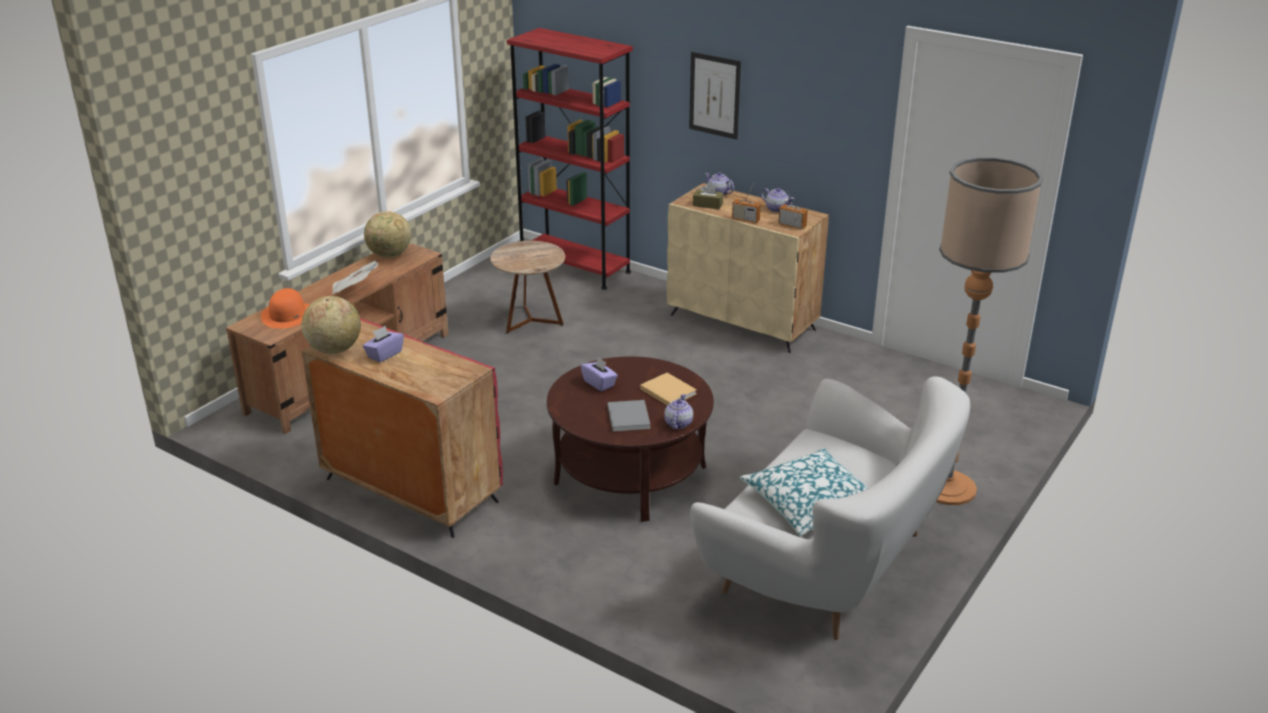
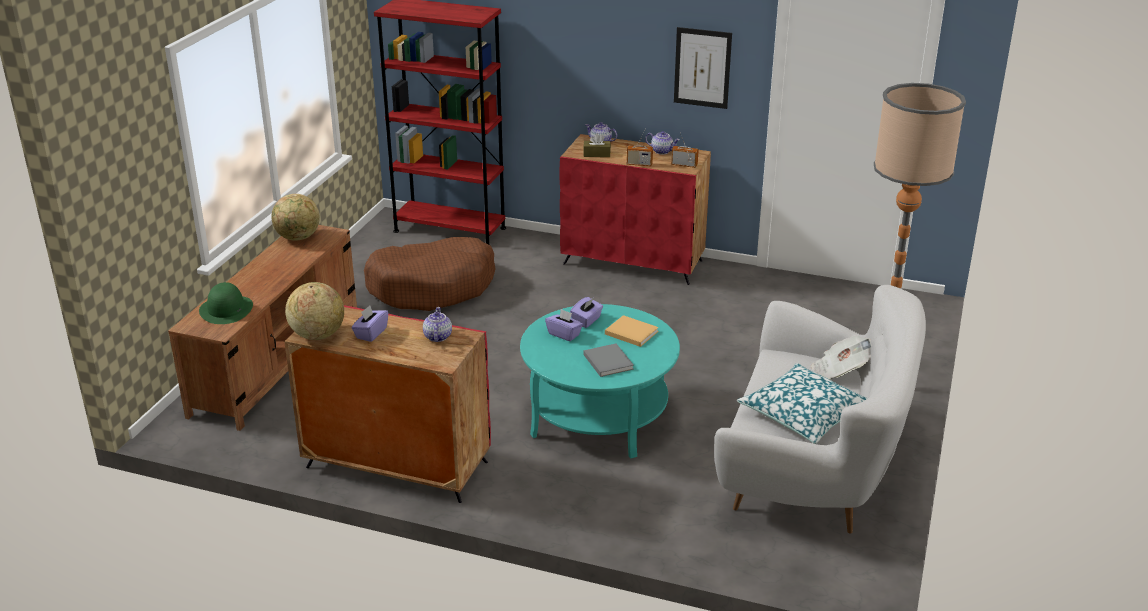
camera: 15 degrees left, 0 degrees up
orange hat [261,288,309,328] -> green hat [199,282,253,324]
newspaper [332,261,378,295] -> newspaper moved to [810,335,872,380]
brown side table [490,241,565,334] -> brown dog bed [364,237,496,311]
brown coffee table [547,356,714,522] -> turquoise coffee table [520,304,680,459]
teapot [664,394,693,429] -> teapot moved to [423,307,452,342]
beige cabinet [667,183,829,353] -> red cabinet [560,134,711,285]
picture [689,52,741,140] -> picture moved to [674,27,732,109]
none -> purple tissue box [570,297,603,328]

